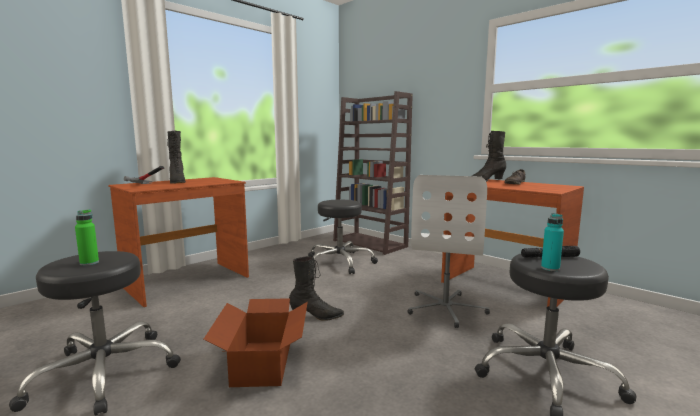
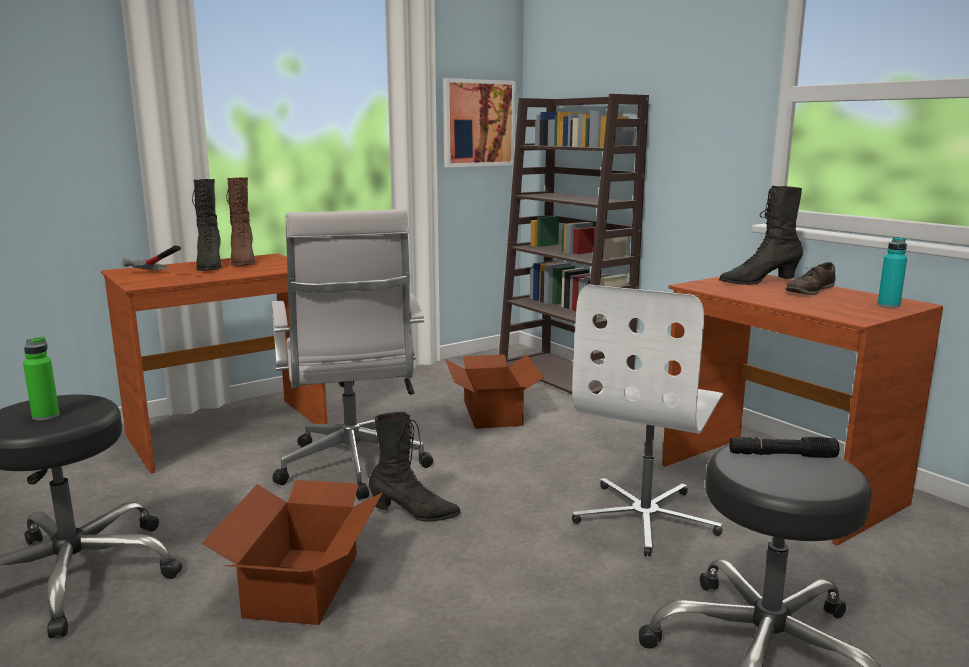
camera: 10 degrees right, 5 degrees up
black stool [308,200,378,274] -> cardboard box [445,354,544,429]
turquoise bottle [541,213,564,271] -> turquoise bottle moved to [877,237,907,308]
none -> brown boot [226,177,255,266]
none -> white office chair [271,209,433,500]
none -> picture [443,78,516,167]

